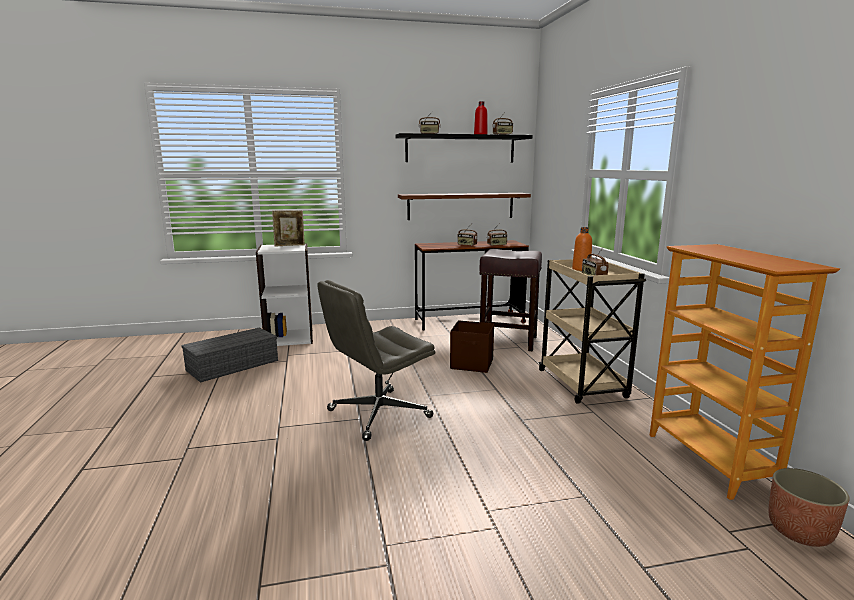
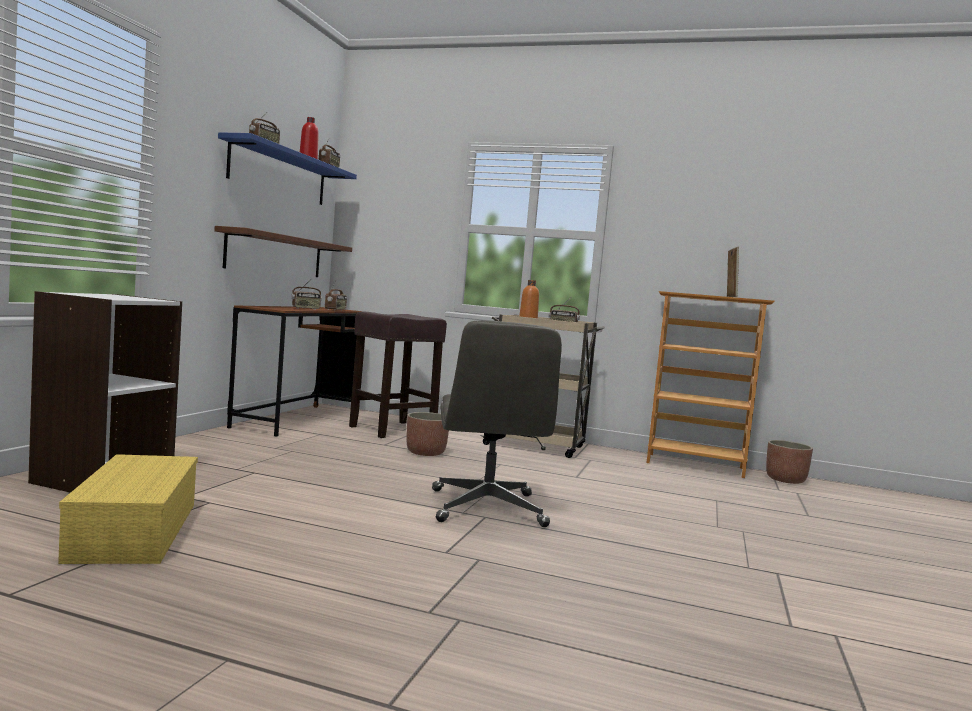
camera: 60 degrees left, 10 degrees down
grey storage box [181,328,278,383] -> yellow storage box [58,454,198,564]
picture frame [272,210,305,247] -> picture frame moved to [727,247,739,297]
black shelf [395,133,532,162] -> blue shelf [218,132,357,205]
brown storage box [450,320,494,373] -> planter [407,412,449,456]

